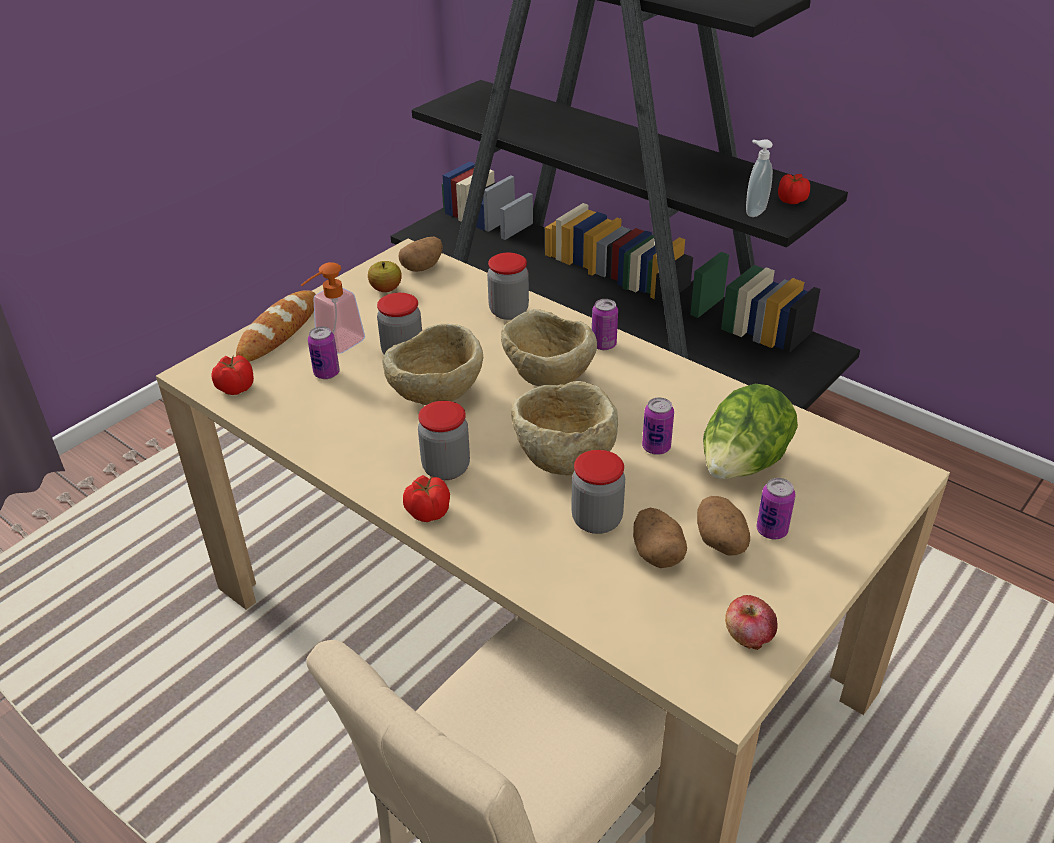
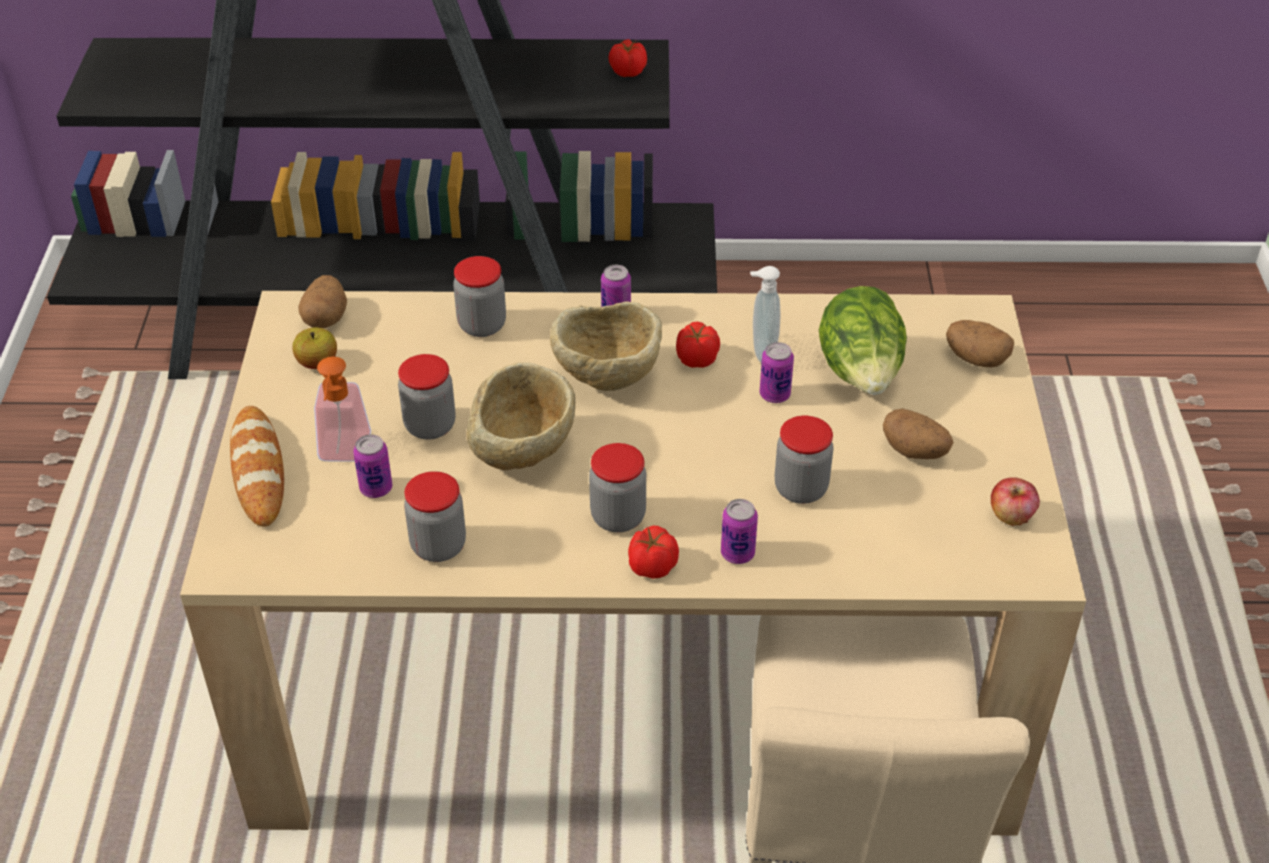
camera: 40 degrees left, 5 degrees up
tomato [211,355,254,395] -> tomato moved to [676,321,720,368]
beige bowl [511,381,618,476] -> none
potato [633,508,687,568] -> potato moved to [946,320,1014,368]
soap dispenser [746,139,773,217] -> soap dispenser moved to [750,266,781,363]
can [756,478,796,539] -> can moved to [721,499,758,564]
none -> jar [404,471,466,562]

